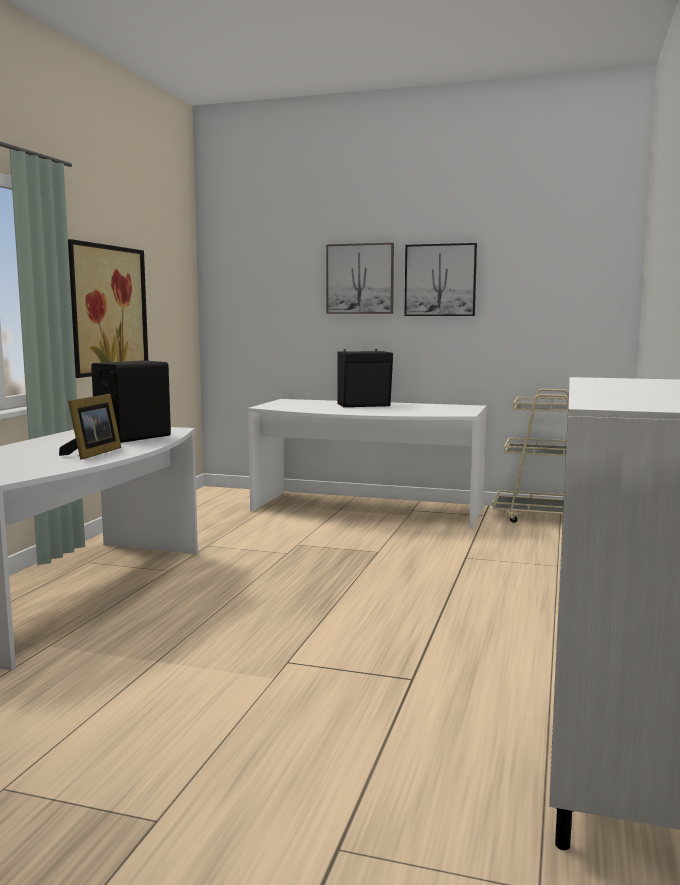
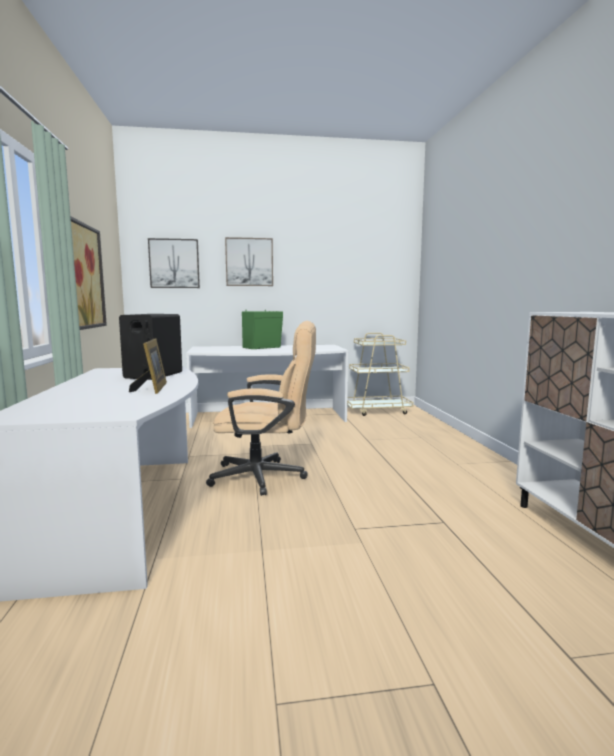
camera: 25 degrees left, 0 degrees up
black speaker [338,349,393,407] -> green speaker [242,310,283,349]
picture [404,243,477,316] -> picture moved to [148,238,200,288]
none -> beige office chair [206,321,316,496]

